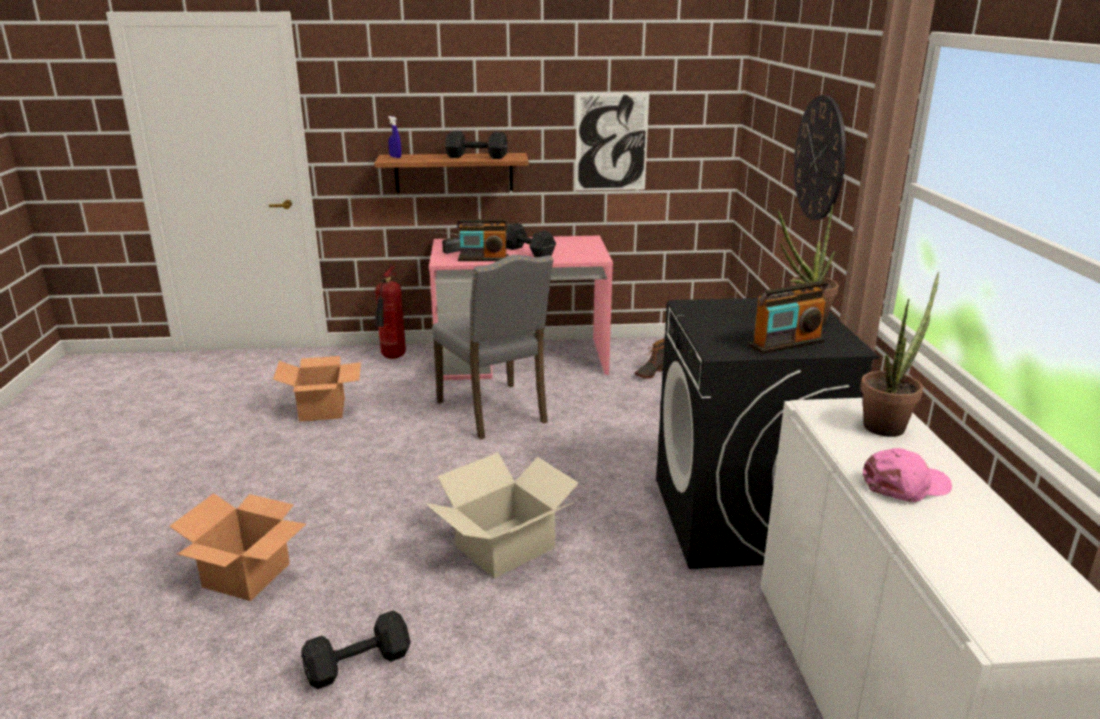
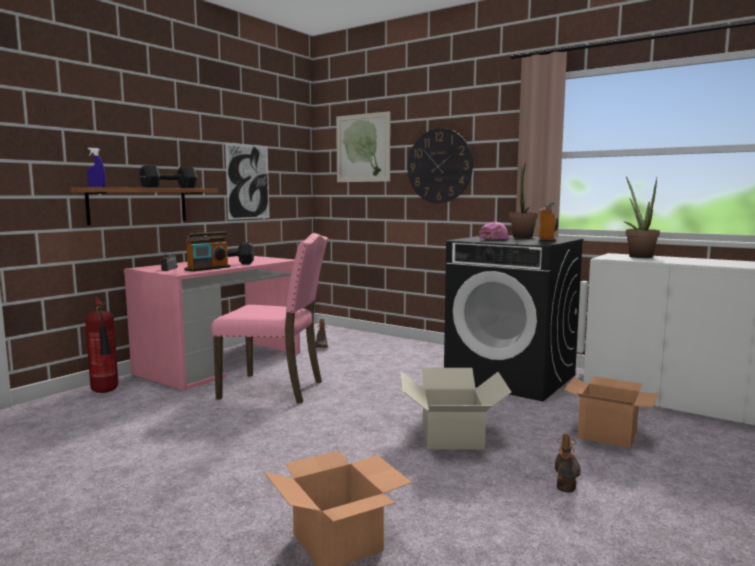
camera: 50 degrees left, 15 degrees down
cardboard box [273,356,361,422] -> cardboard box moved to [564,376,658,448]
black dumbbell [301,610,411,689] -> none
grey chair [432,255,553,440] -> pink chair [211,233,328,403]
pink cap [863,448,952,502] -> pink cap moved to [479,221,508,239]
none -> picture [336,111,390,182]
none -> boot [555,434,581,492]

